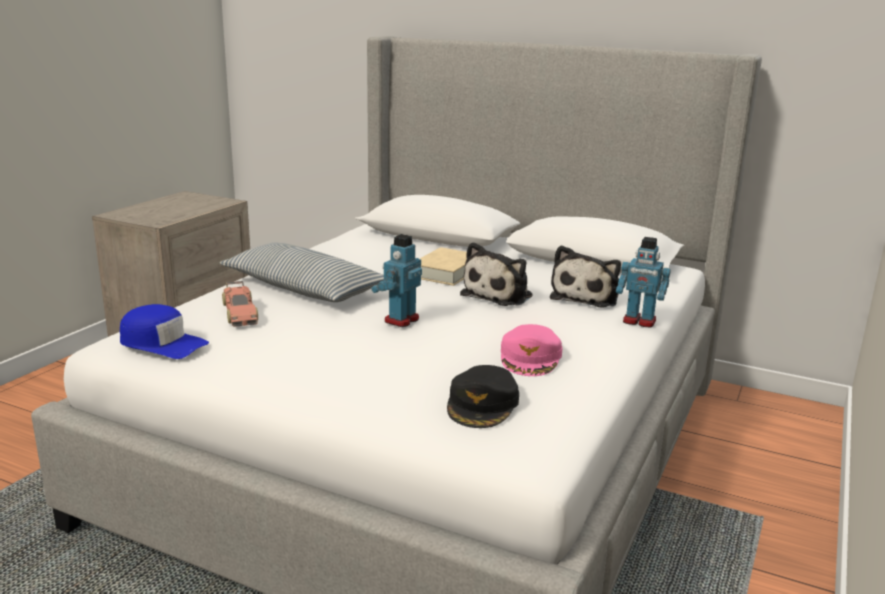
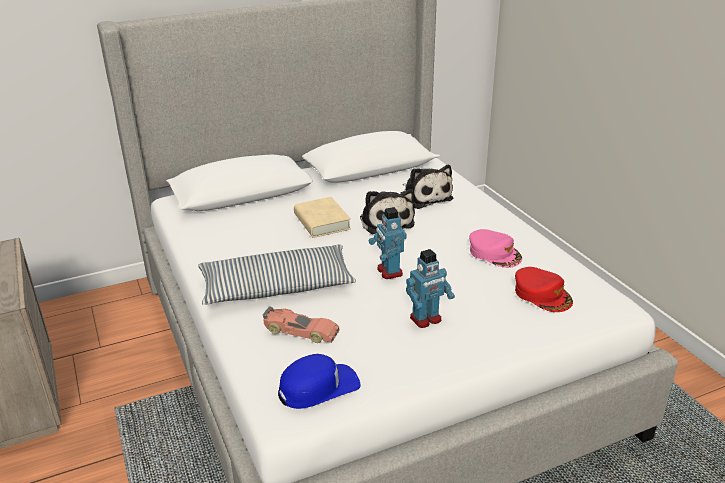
camera: 50 degrees left, 10 degrees up
black cap [447,365,519,428] -> red cap [515,267,573,312]
toy robot [616,237,671,327] -> toy robot moved to [406,249,455,328]

